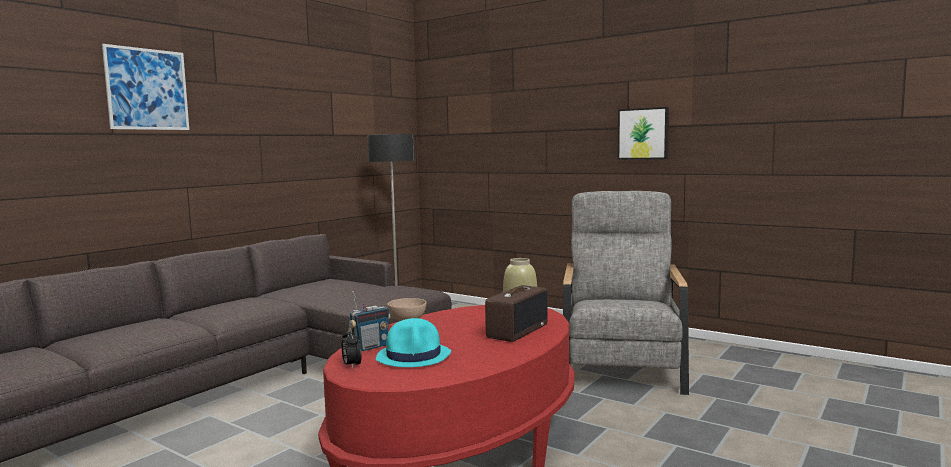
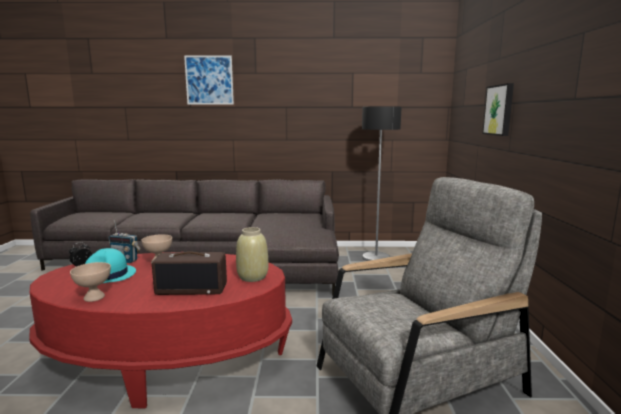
camera: 55 degrees right, 5 degrees up
picture [618,107,669,159] -> picture moved to [482,83,514,136]
none -> beige bowl [70,262,111,302]

